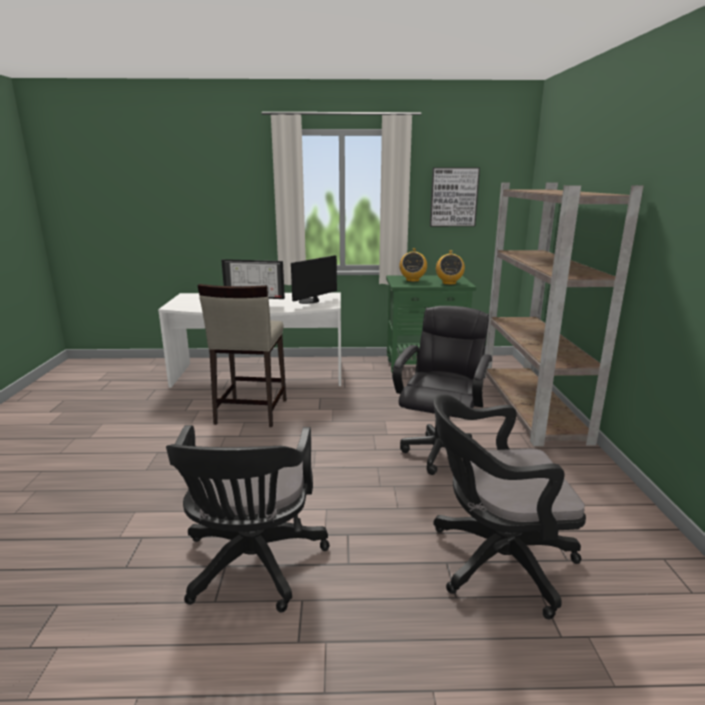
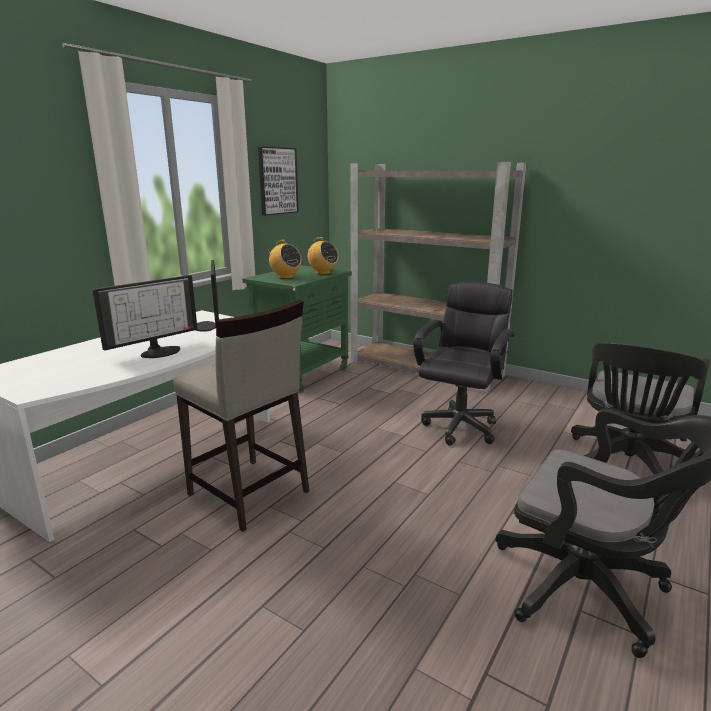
camera: 55 degrees left, 0 degrees up
black office chair [393,306,492,475] -> black office chair turned 60 degrees clockwise [413,282,515,446]

